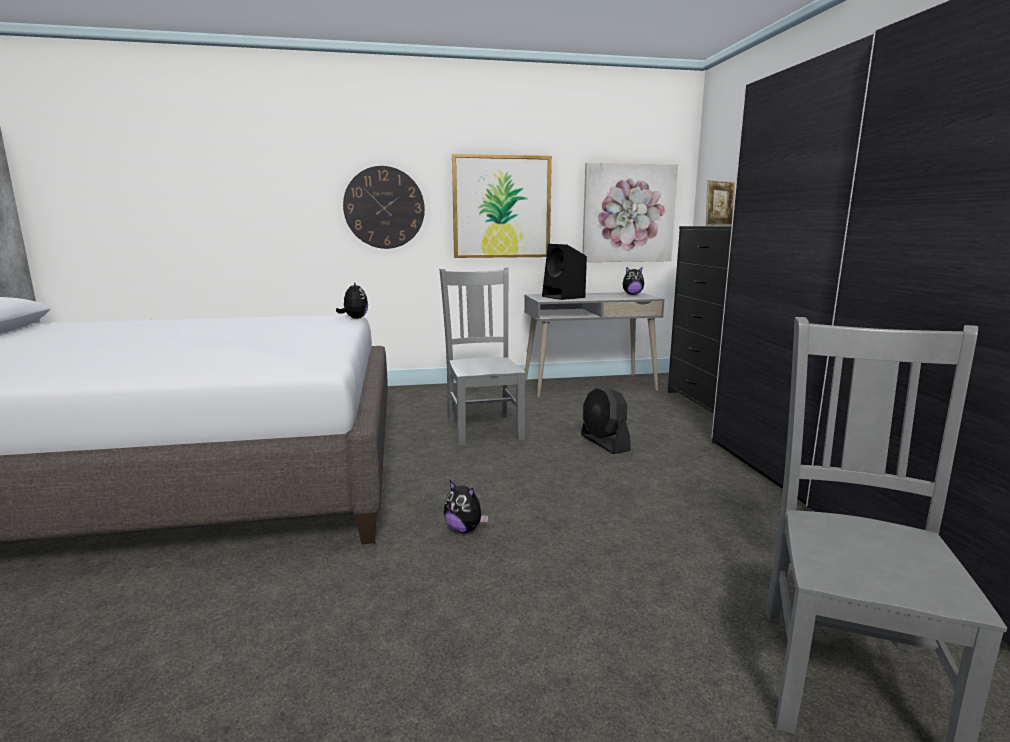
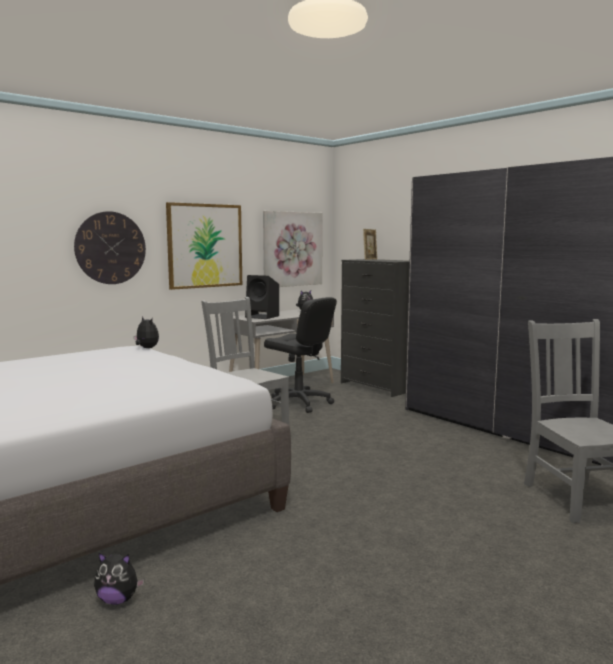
camera: 30 degrees left, 5 degrees down
plush toy [444,481,489,533] -> plush toy moved to [94,552,145,605]
black fan [581,385,631,454] -> none
none -> black office chair [264,297,337,413]

